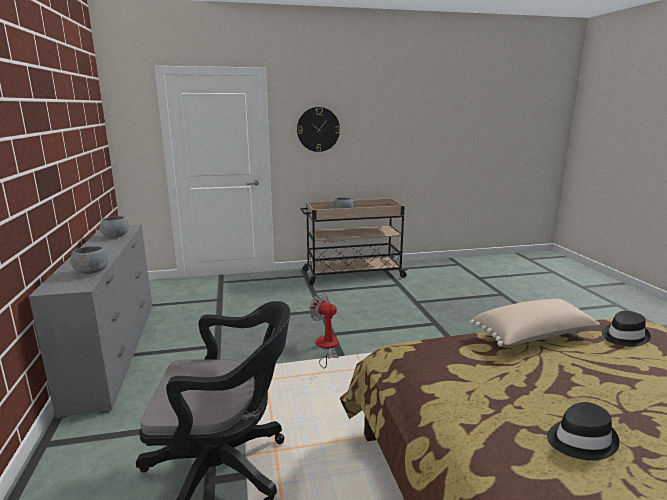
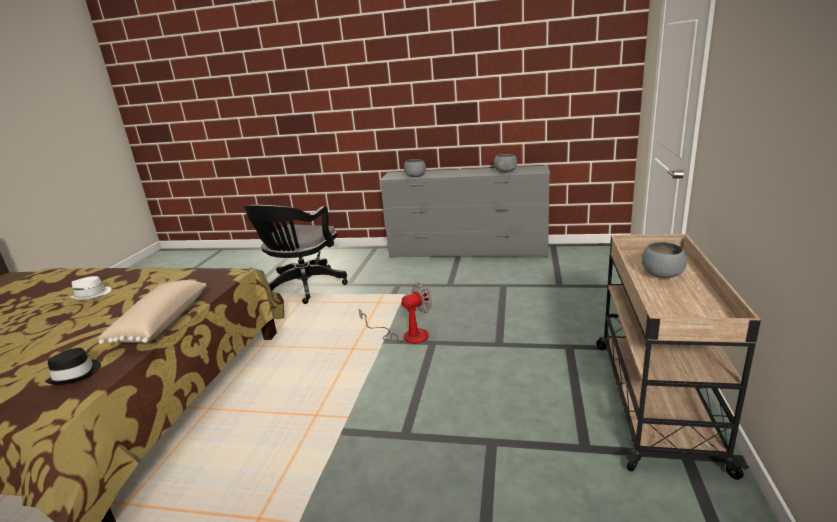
camera: 115 degrees right, 5 degrees up
wall clock [297,107,340,152] -> none
black hat [547,402,620,461] -> white hat [69,276,111,300]

